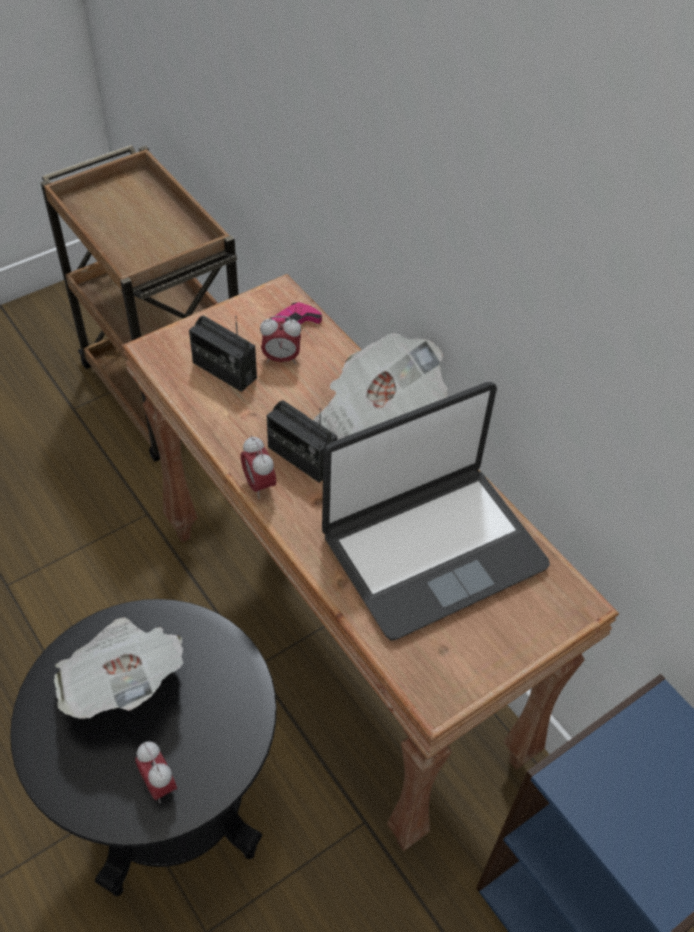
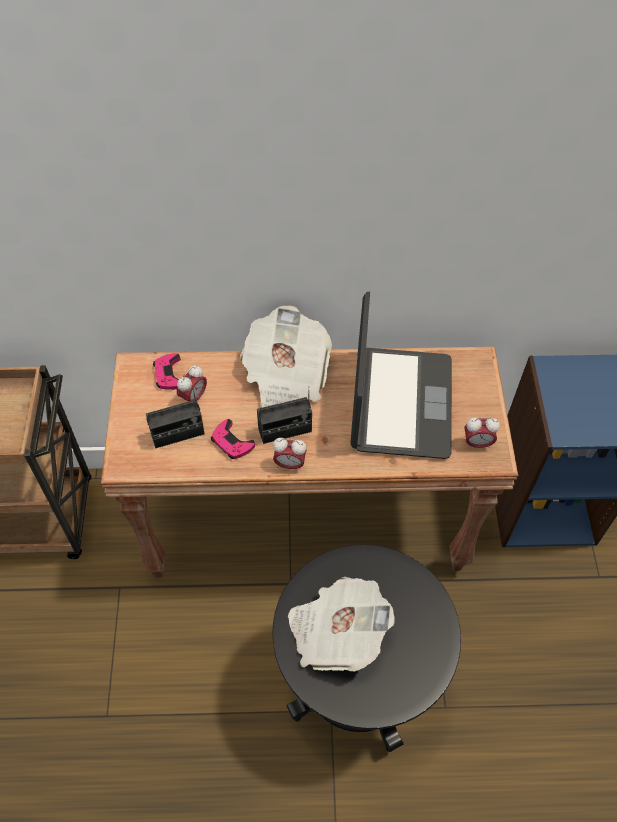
camera: 55 degrees left, 5 degrees up
alarm clock [135,741,177,803] -> alarm clock moved to [464,418,500,448]
none -> pink game controller [211,419,255,459]

